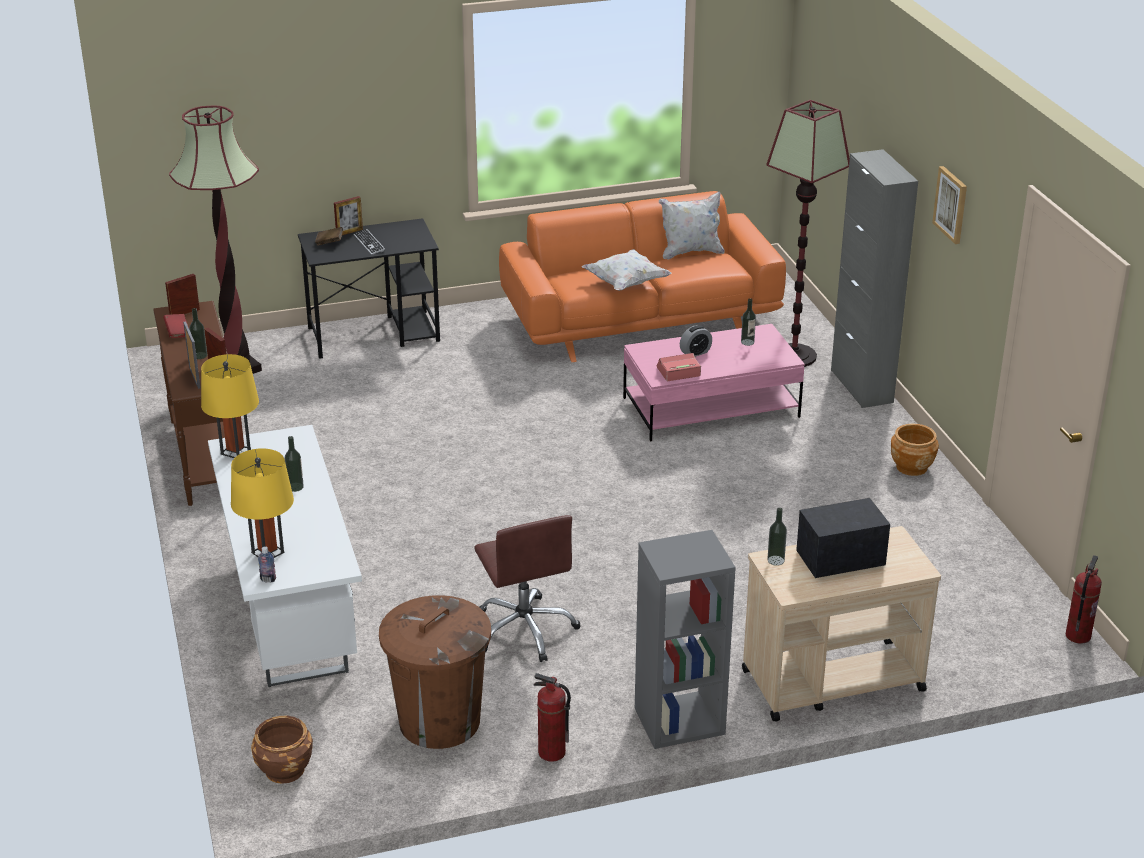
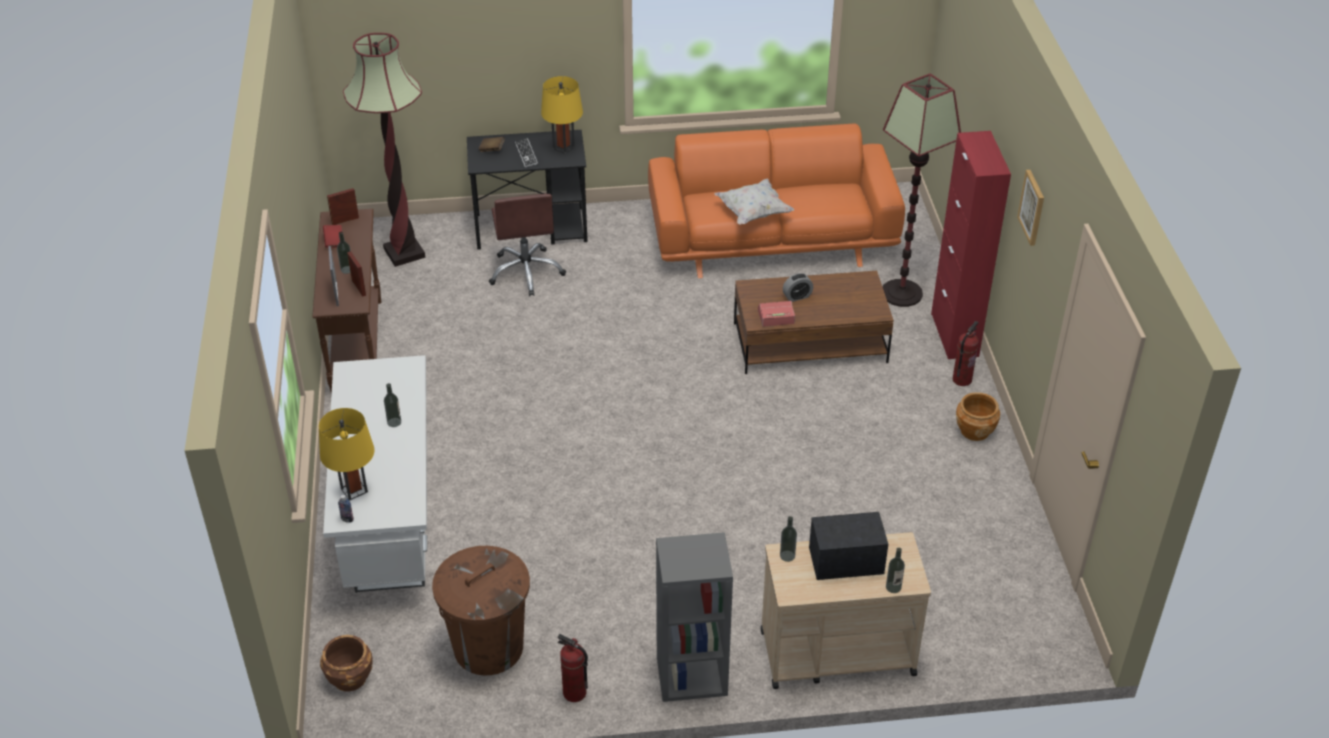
camera: 10 degrees right, 10 degrees up
yellow table lamp [201,354,259,458] -> yellow table lamp moved to [541,76,583,154]
picture frame [334,196,363,235] -> none
brown office chair [474,515,580,662] -> brown office chair moved to [489,194,566,296]
pink coffee table [623,324,805,441] -> brown coffee table [734,271,894,374]
white pillow [659,192,725,260] -> none
bottle [741,298,756,346] -> bottle moved to [886,548,905,593]
grey cabinet [831,149,918,408] -> red cabinet [931,131,1011,359]
fire extinguisher [1066,555,1102,644] -> fire extinguisher moved to [953,321,979,386]

